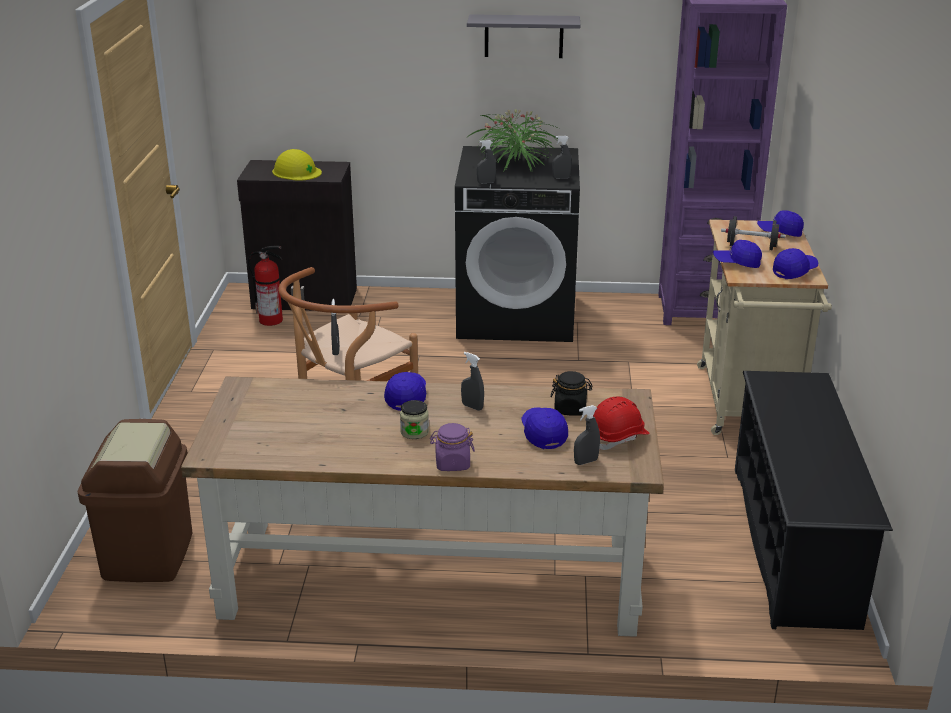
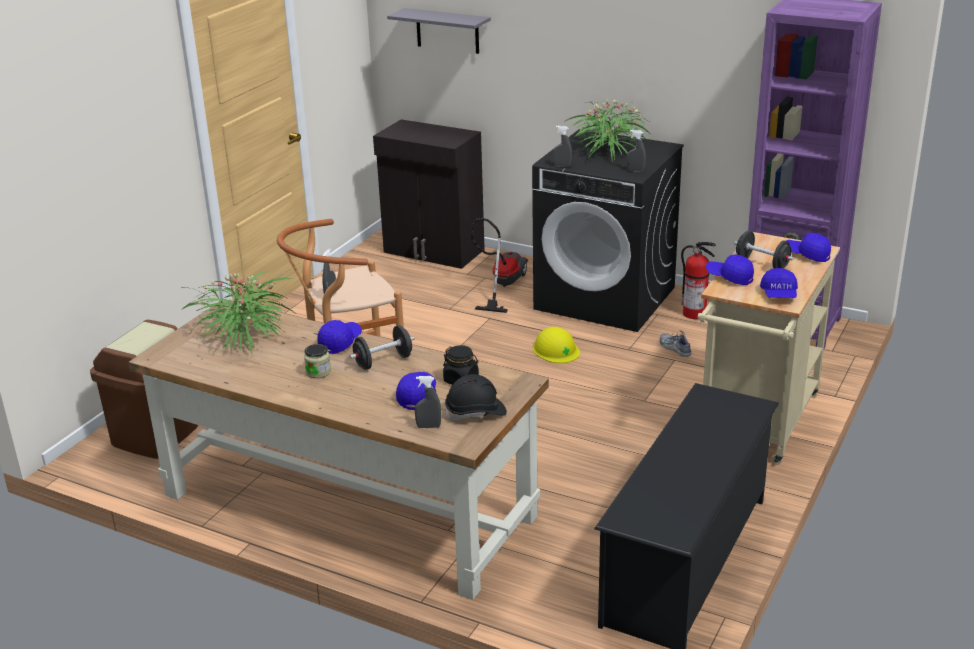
camera: 25 degrees right, 0 degrees up
fire extinguisher [248,246,283,326] -> fire extinguisher moved to [681,242,716,319]
yellow hard hat [272,149,322,181] -> yellow hard hat moved to [533,327,580,363]
purple jar [430,423,475,471] -> none
grey spray bottle [461,352,484,411] -> black dumbbell [350,325,414,370]
grey shelf [467,14,580,58] -> grey shelf moved to [387,8,491,54]
red hard hat [593,397,649,450] -> black hard hat [445,374,507,421]
blue cap [773,248,818,279] -> blue cap turned 105 degrees clockwise [760,268,798,298]
none -> potted plant [180,272,295,354]
none -> vacuum cleaner [471,218,528,313]
none -> shoe [660,330,691,357]

